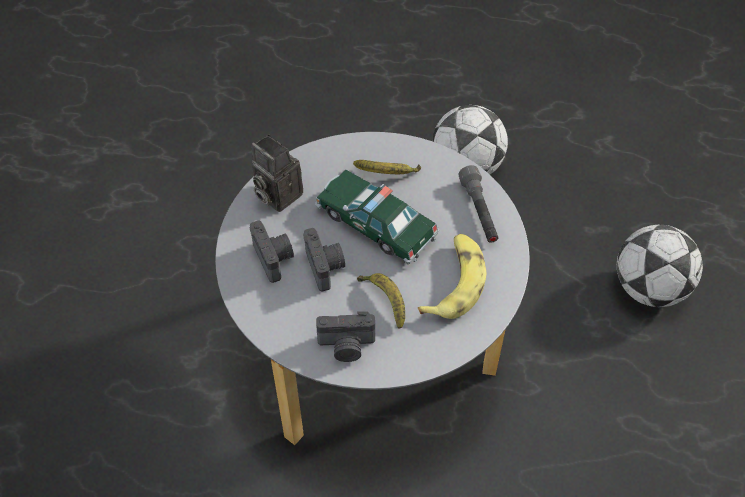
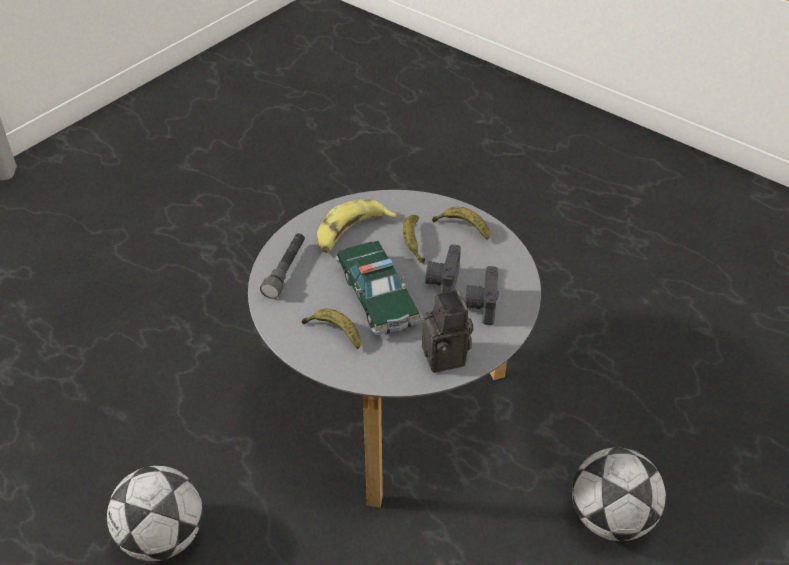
camera: 150 degrees left, 10 degrees down
camera [316,311,375,362] -> banana [432,207,490,240]
football [617,225,703,307] -> football moved to [572,448,666,541]

